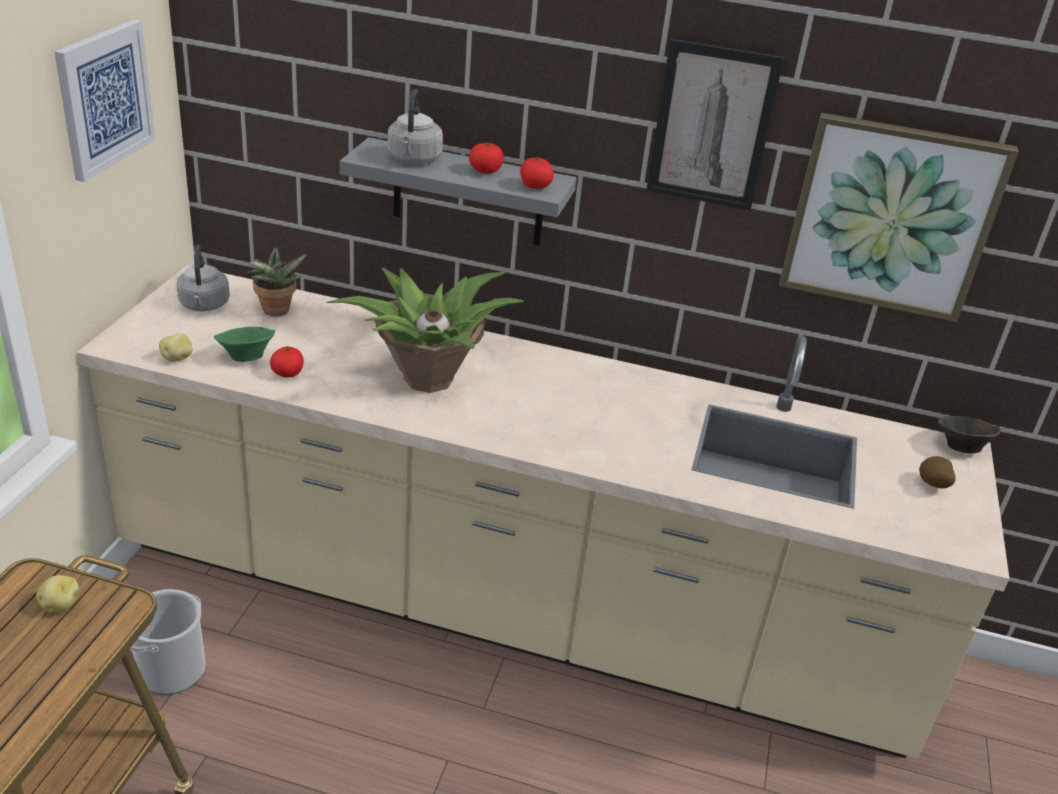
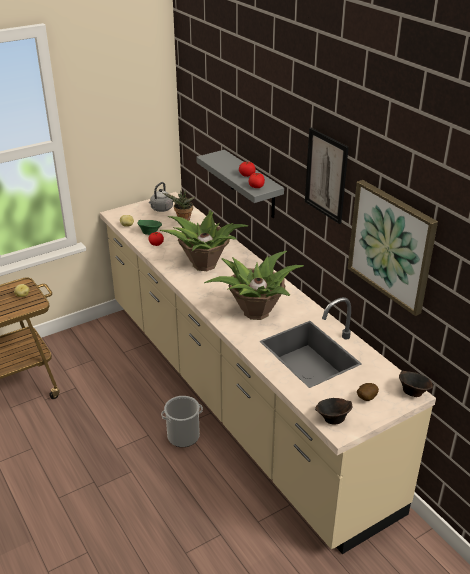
camera: 45 degrees right, 0 degrees up
picture [55,20,156,182] -> none
bucket [130,589,206,695] -> bucket moved to [161,396,203,447]
grey kettle [388,89,443,164] -> none
none -> potted plant [204,251,304,320]
none -> brown bowl [315,398,352,425]

